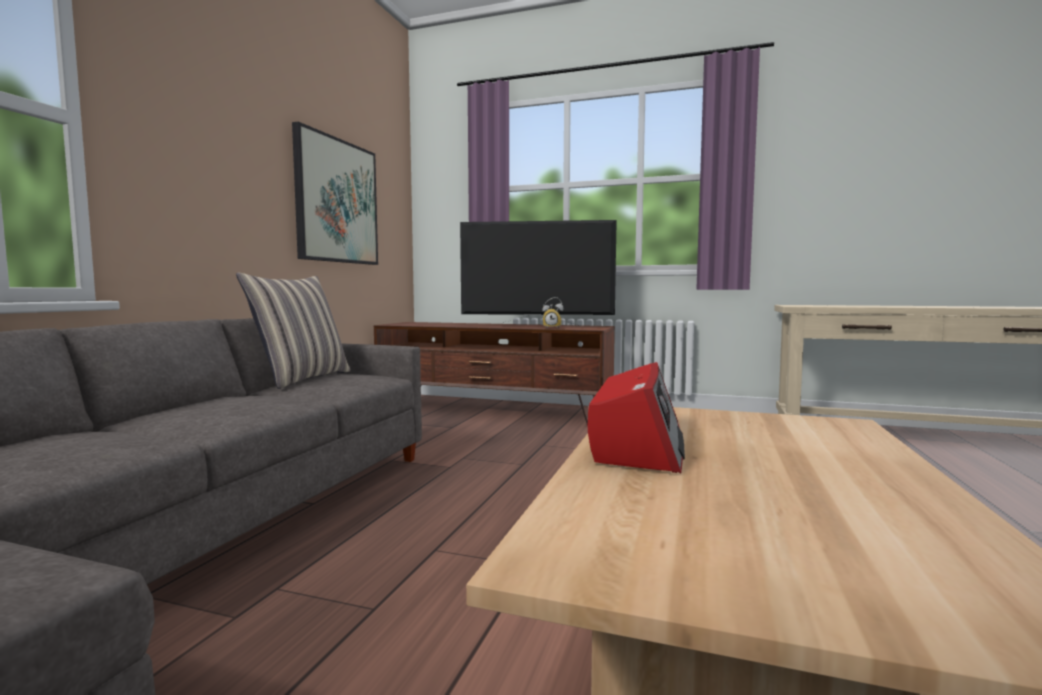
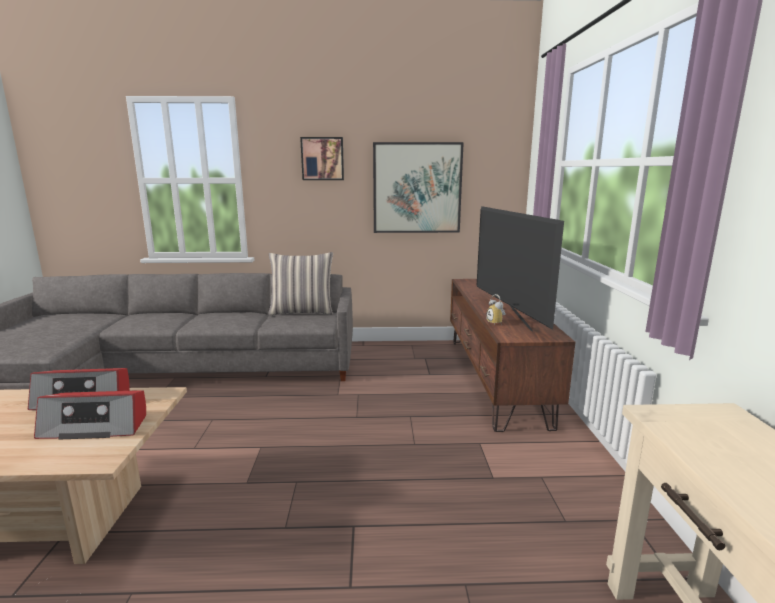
camera: 70 degrees right, 10 degrees up
none -> radio [34,390,146,440]
none -> picture [300,137,344,180]

